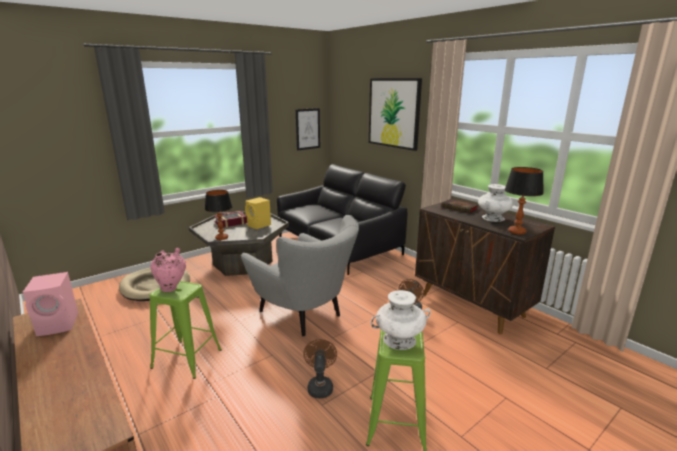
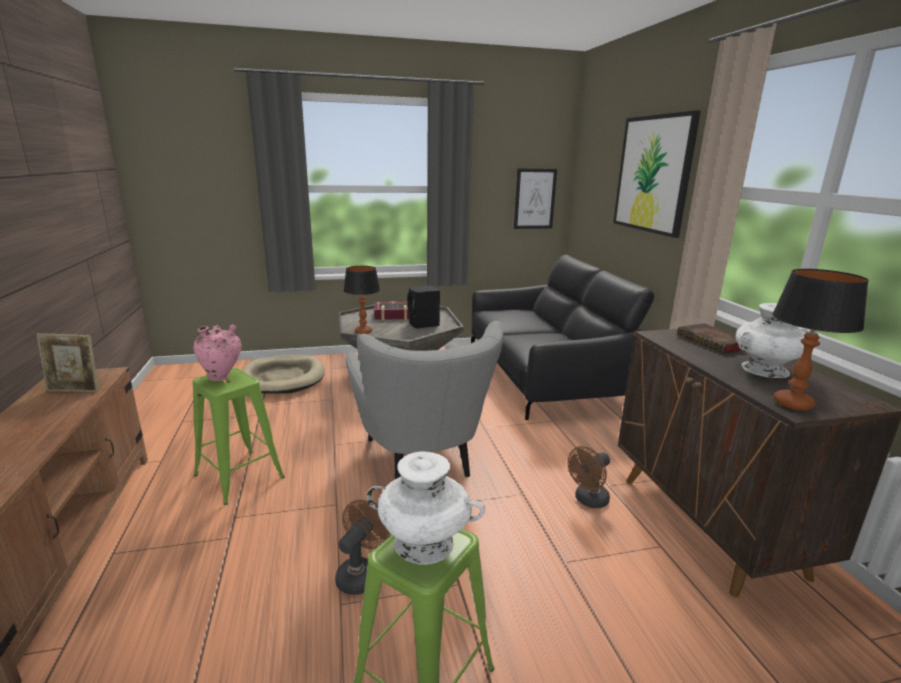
camera: 25 degrees right, 0 degrees up
pink speaker [23,272,78,336] -> picture frame [37,333,99,392]
yellow speaker [245,197,271,229] -> black speaker [407,285,440,329]

